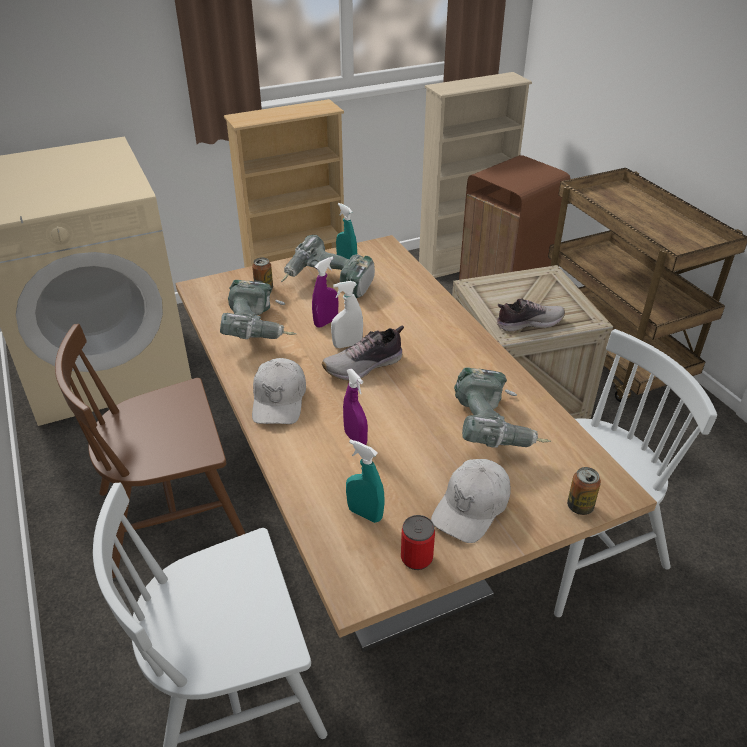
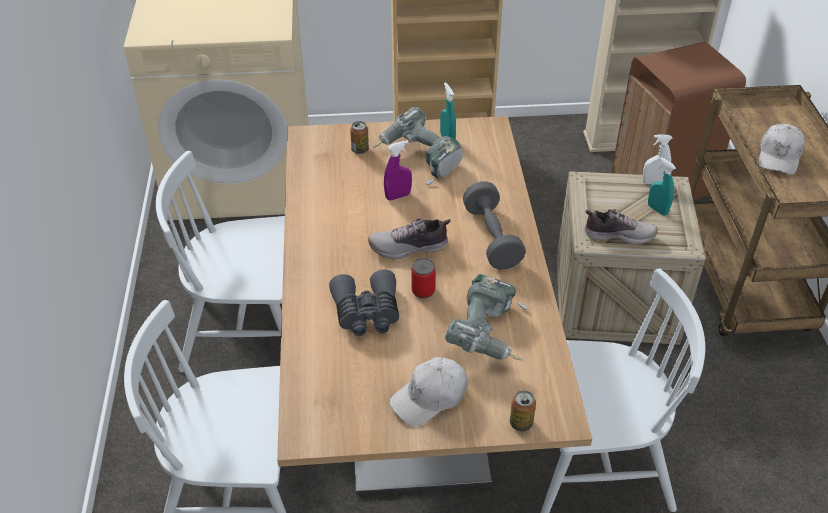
camera: 20 degrees right, 5 degrees up
brown chair [55,324,245,578] -> white chair [156,151,285,372]
power drill [220,280,297,339] -> none
white cap [252,358,306,424] -> white cap moved to [758,124,805,175]
white spray bottle [331,281,363,348] -> white spray bottle moved to [642,134,673,184]
purple spray bottle [343,369,368,445] -> grey binoculars [329,269,399,336]
turquoise spray bottle [346,439,385,523] -> turquoise spray bottle moved to [648,157,676,216]
can [401,515,435,570] -> can moved to [411,258,436,298]
none -> grey dumbbell [463,182,526,269]

